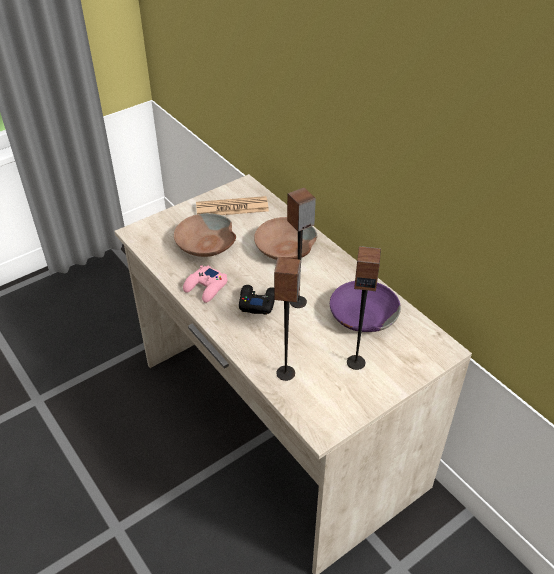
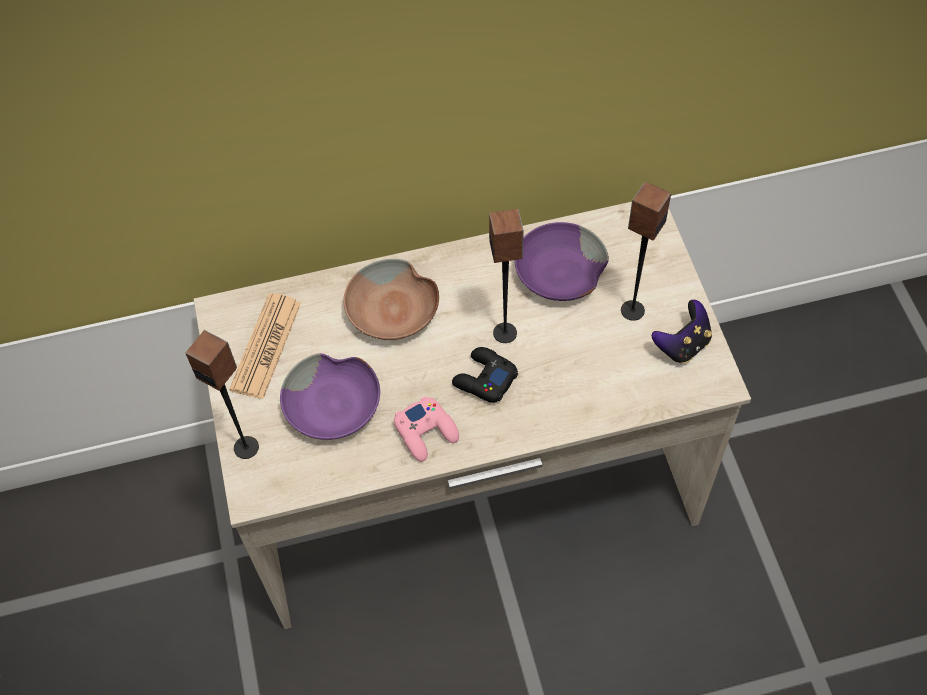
camera: 65 degrees left, 15 degrees up
brown bowl [174,213,236,257] -> purple bowl [280,353,380,440]
speaker [274,258,301,381] -> speaker moved to [186,330,259,459]
none -> game controller [652,300,712,363]

